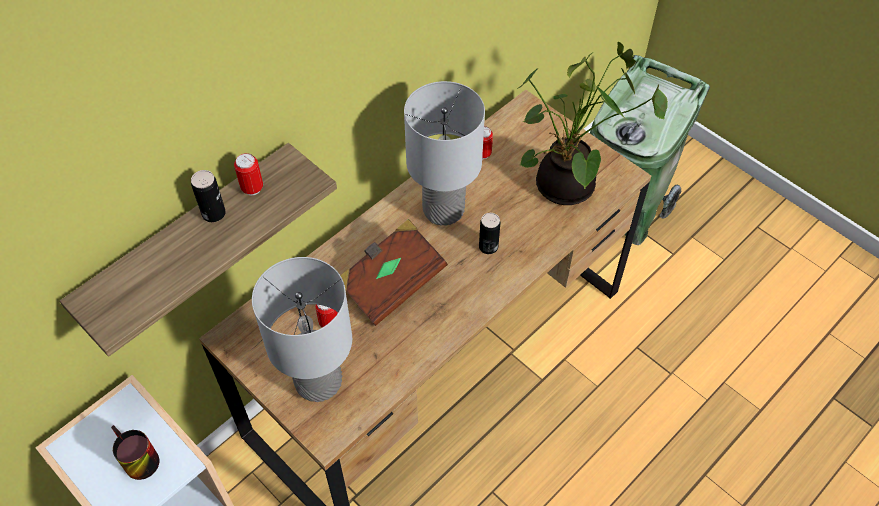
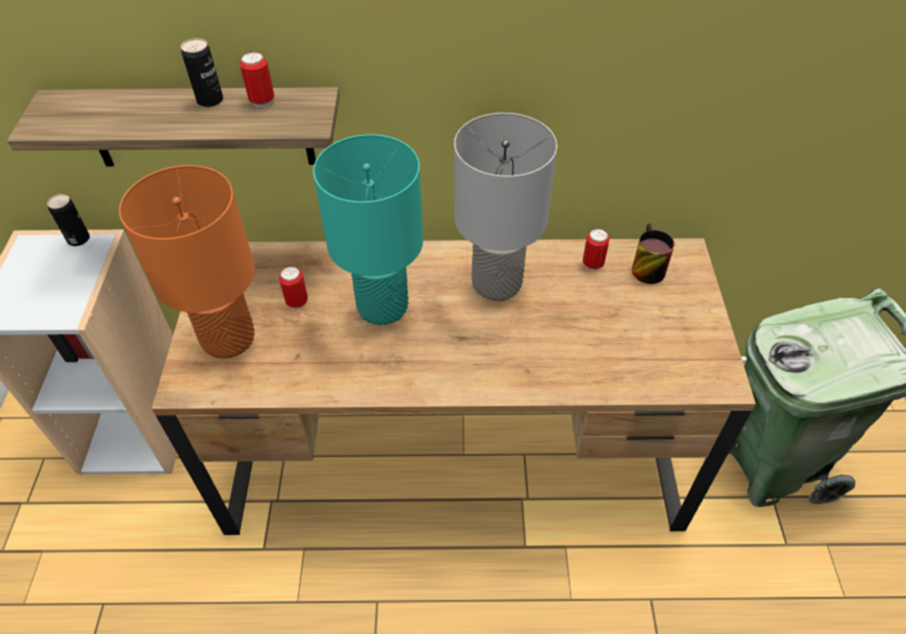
camera: 45 degrees right, 5 degrees down
mug [111,425,159,480] -> mug moved to [632,223,675,284]
grey table lamp [252,257,352,402] -> orange table lamp [119,165,255,359]
brown book [340,219,448,326] -> turquoise table lamp [313,134,423,325]
can [479,213,500,254] -> can moved to [47,194,90,246]
potted plant [517,42,668,205] -> none

